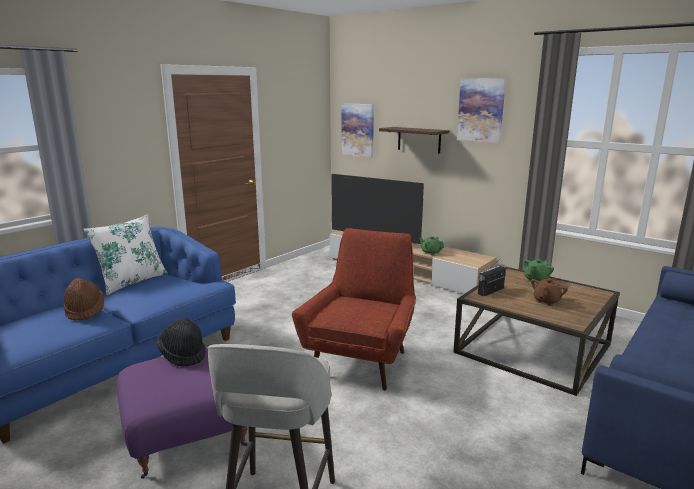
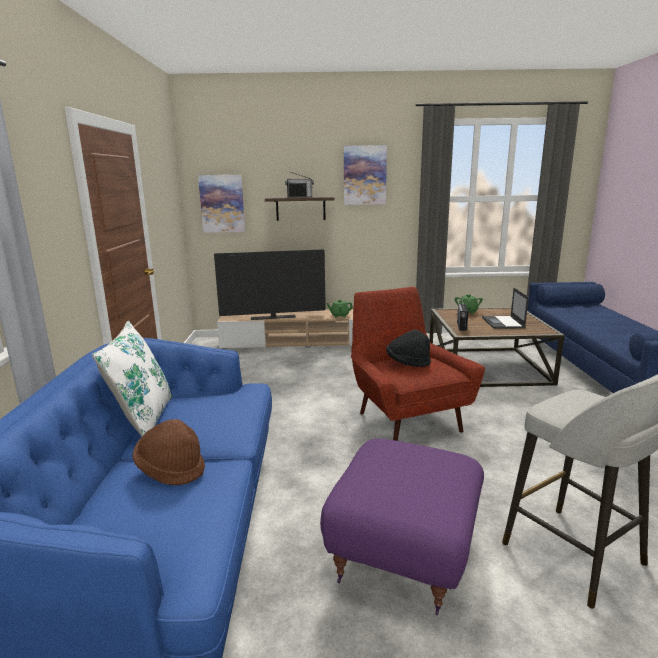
camera: 40 degrees left, 0 degrees up
black hat [157,318,206,366] -> black hat moved to [386,330,431,367]
brown teapot [531,278,568,306] -> laptop [482,288,529,329]
none -> radio [285,172,314,198]

